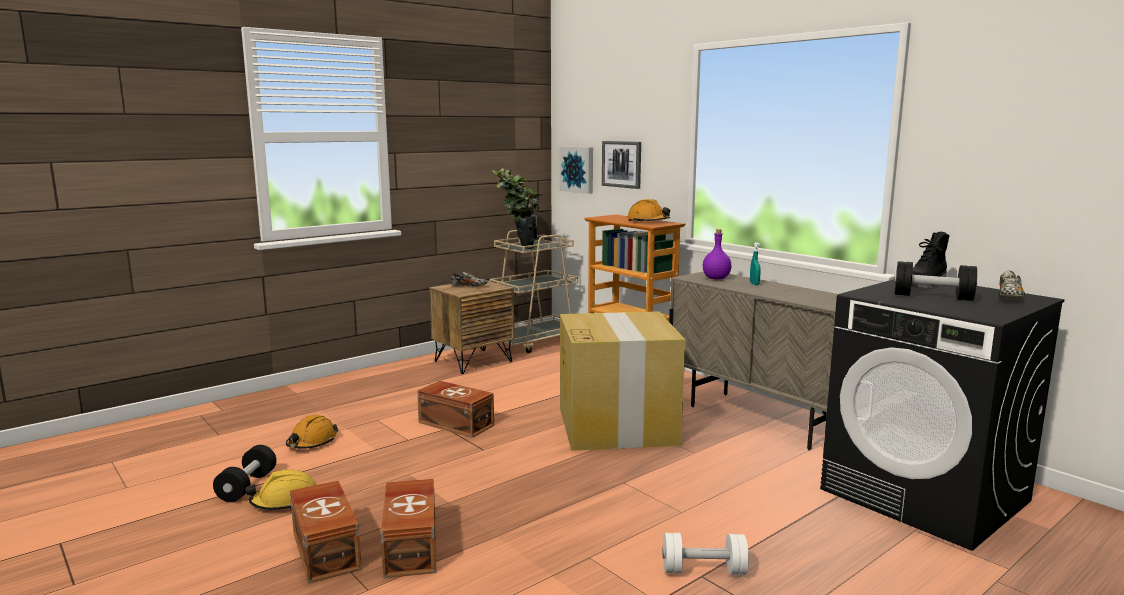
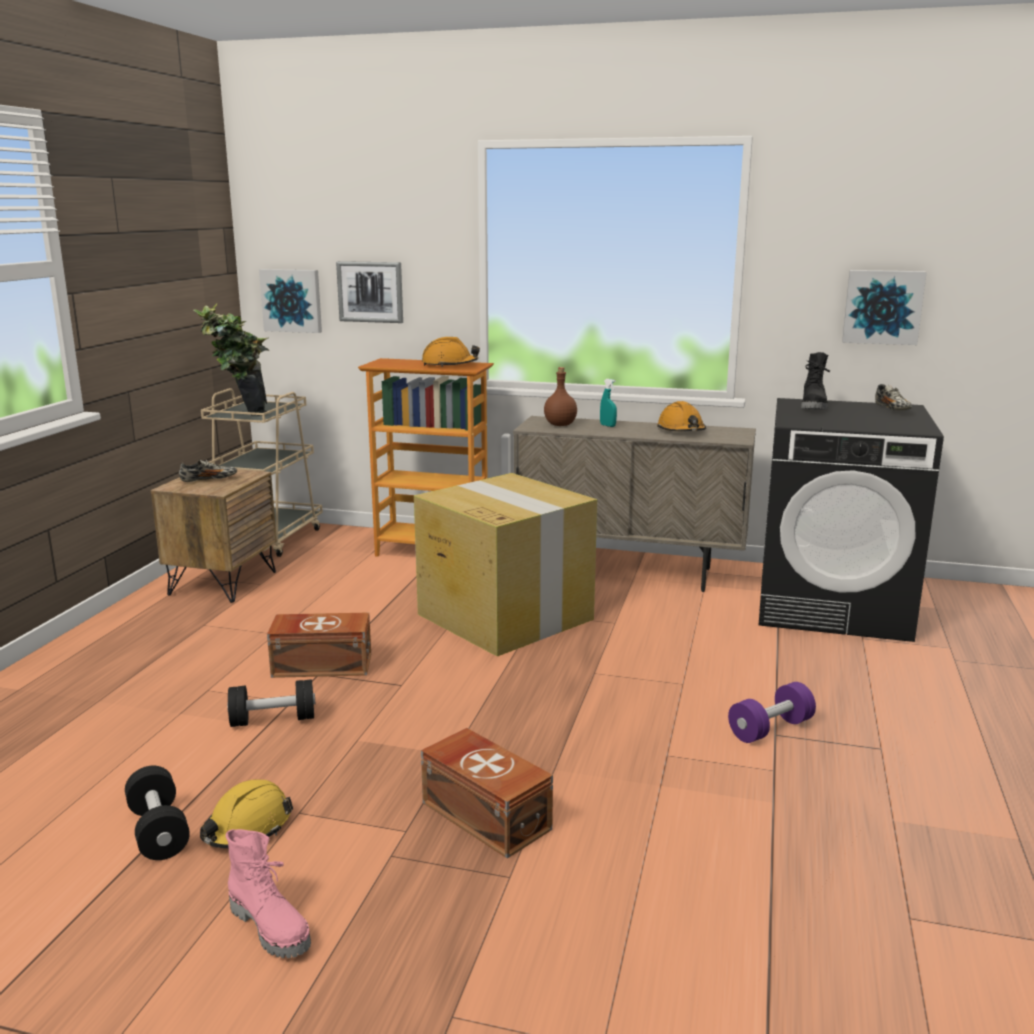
camera: 35 degrees left, 5 degrees up
orange hard hat [286,415,338,449] -> orange hard hat moved to [657,401,706,431]
brown storage box [290,481,362,584] -> none
white dumbbell [662,533,749,575] -> purple dumbbell [728,682,816,743]
purple bottle [703,229,731,280] -> brown bottle [544,367,577,426]
black dumbbell [894,261,977,301] -> black dumbbell moved to [227,679,315,727]
none -> pink boot [225,829,311,958]
none -> picture [842,270,927,345]

